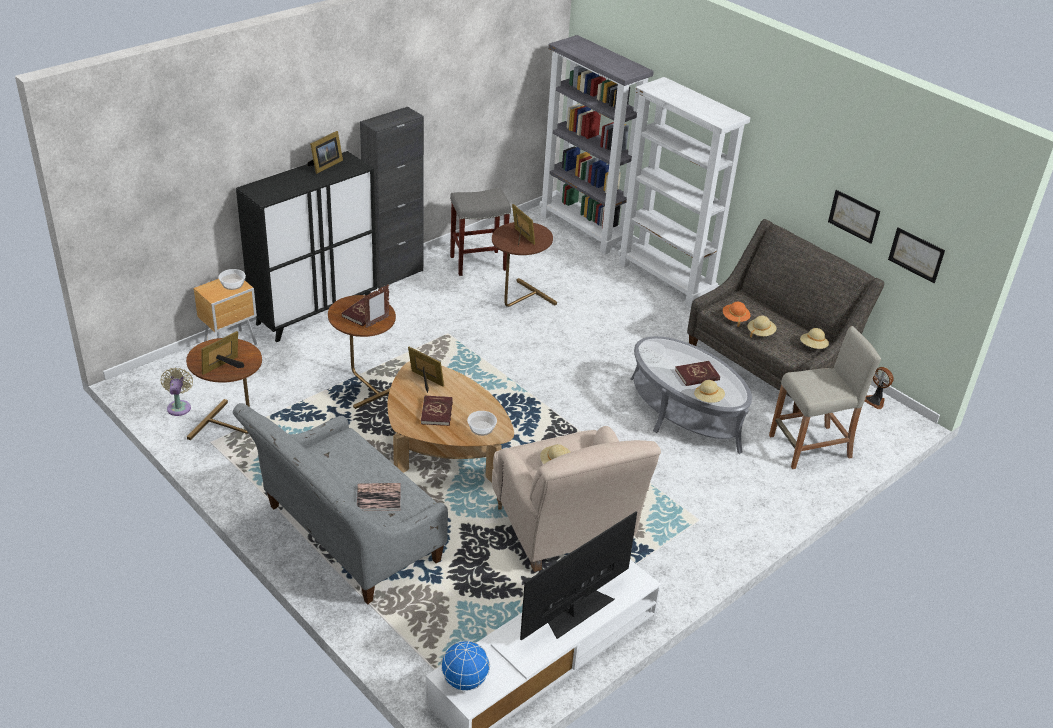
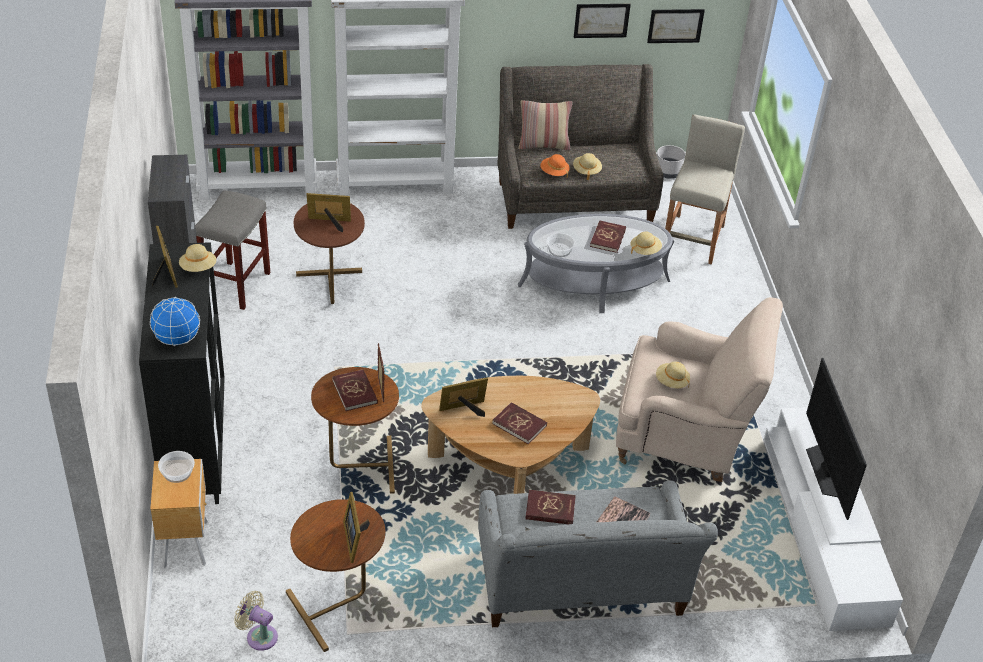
camera: 55 degrees left, 5 degrees up
globe [441,641,490,691] -> globe moved to [150,297,200,346]
bowl [467,411,497,436] -> none
beige hat [800,328,829,349] -> beige hat moved to [179,244,216,272]
fan [865,367,893,409] -> grey planter [657,145,685,179]
none -> pillow [518,100,573,150]
none -> red book [525,490,576,524]

